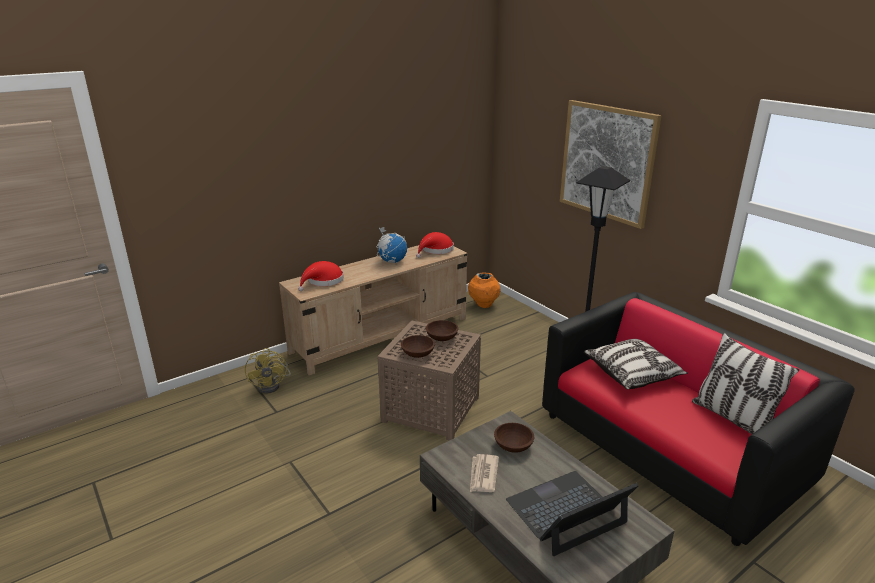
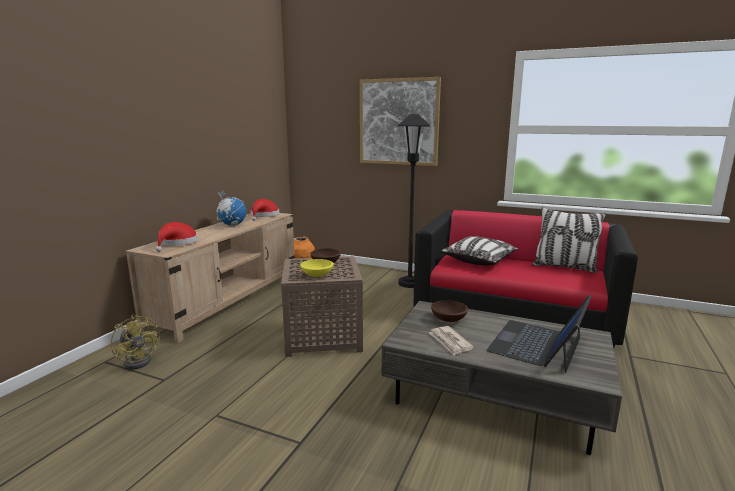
camera: 30 degrees left, 10 degrees down
brown bowl [401,335,435,358] -> yellow bowl [300,259,334,277]

